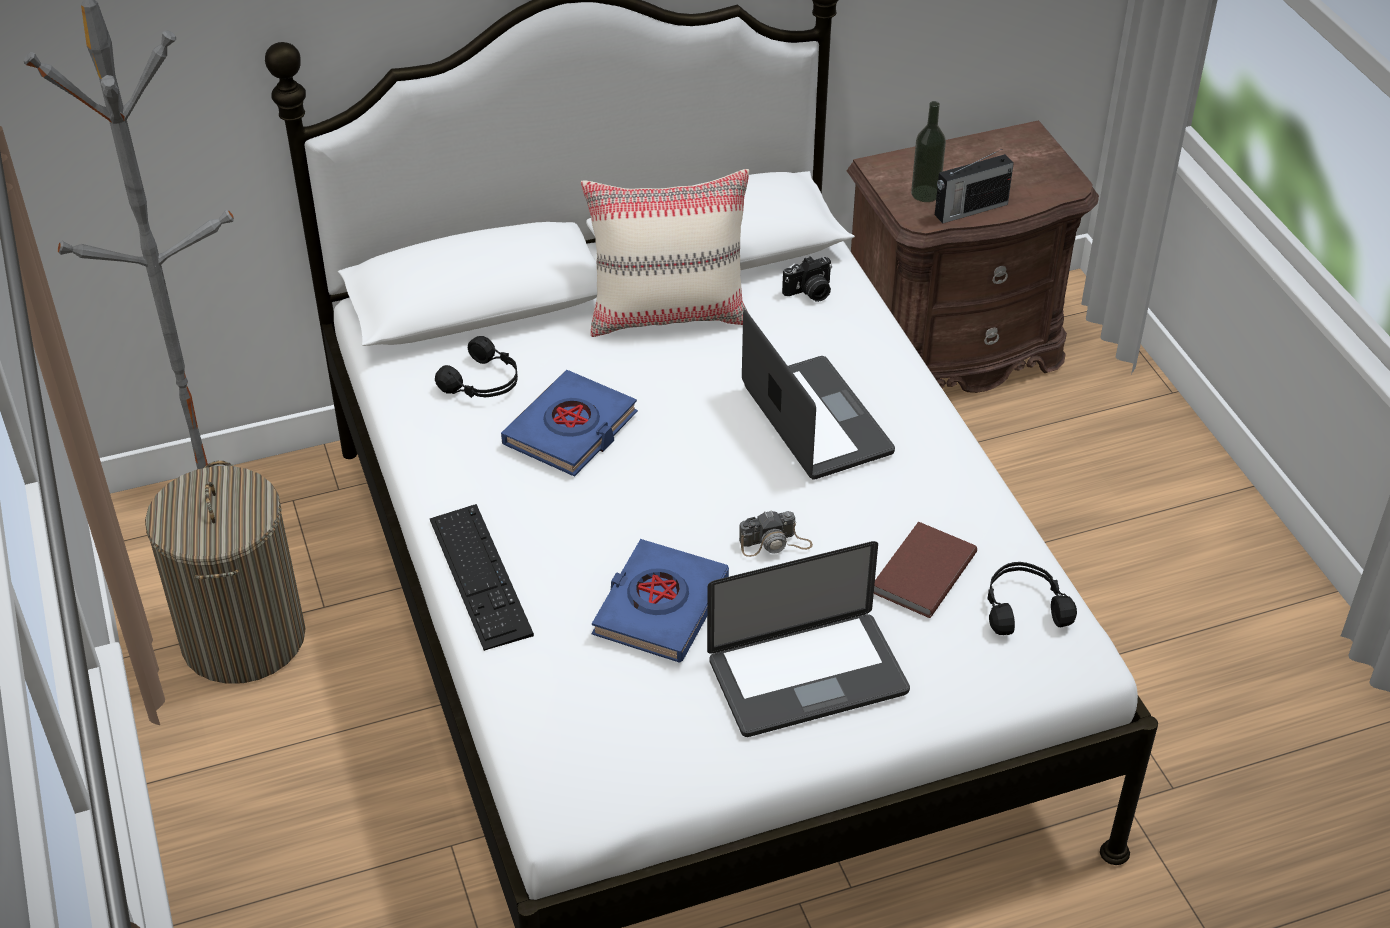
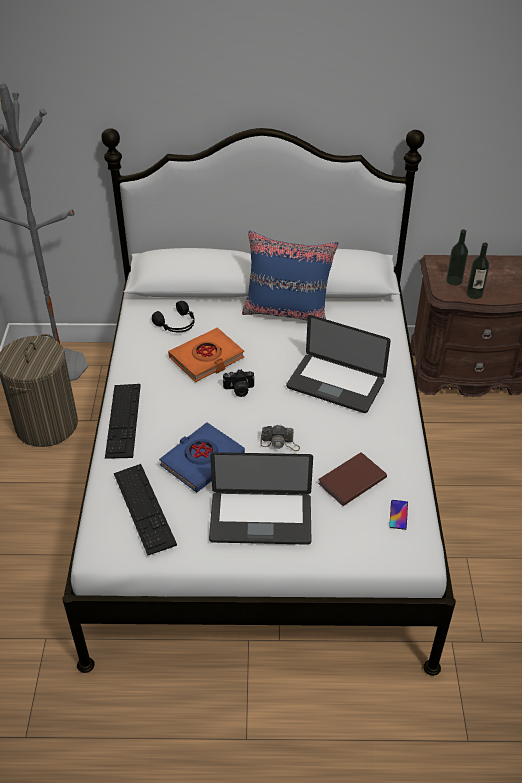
camera: 20 degrees right, 0 degrees up
blue book [501,370,638,477] -> orange book [168,327,244,382]
beige pillow [581,169,749,337] -> blue pillow [242,231,338,320]
laptop [742,310,895,480] -> laptop turned 120 degrees clockwise [286,315,391,413]
camera [782,256,832,302] -> camera moved to [223,369,255,397]
radio [935,149,1014,224] -> bottle [466,242,489,299]
black headphones [987,562,1077,635] -> phone [389,500,408,530]
none -> keyboard [114,464,177,555]

